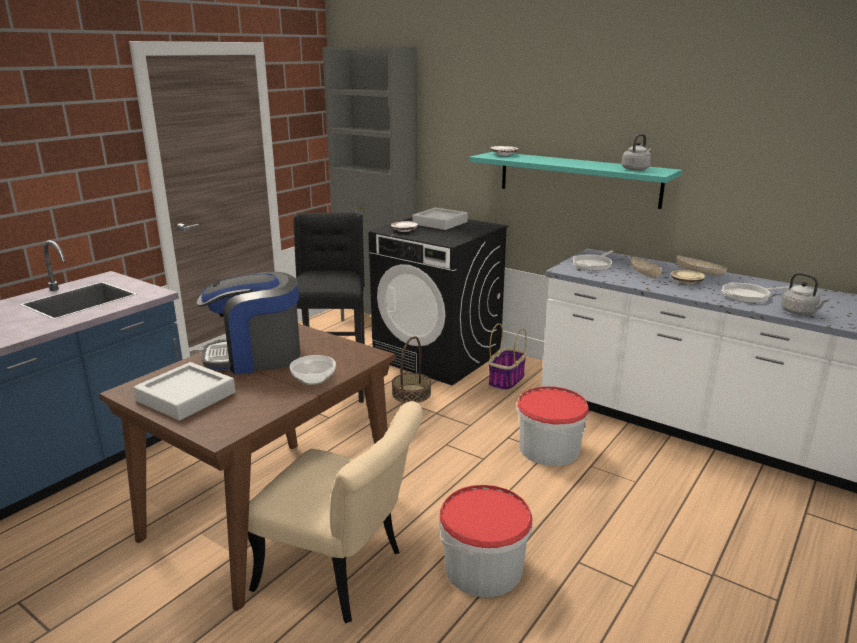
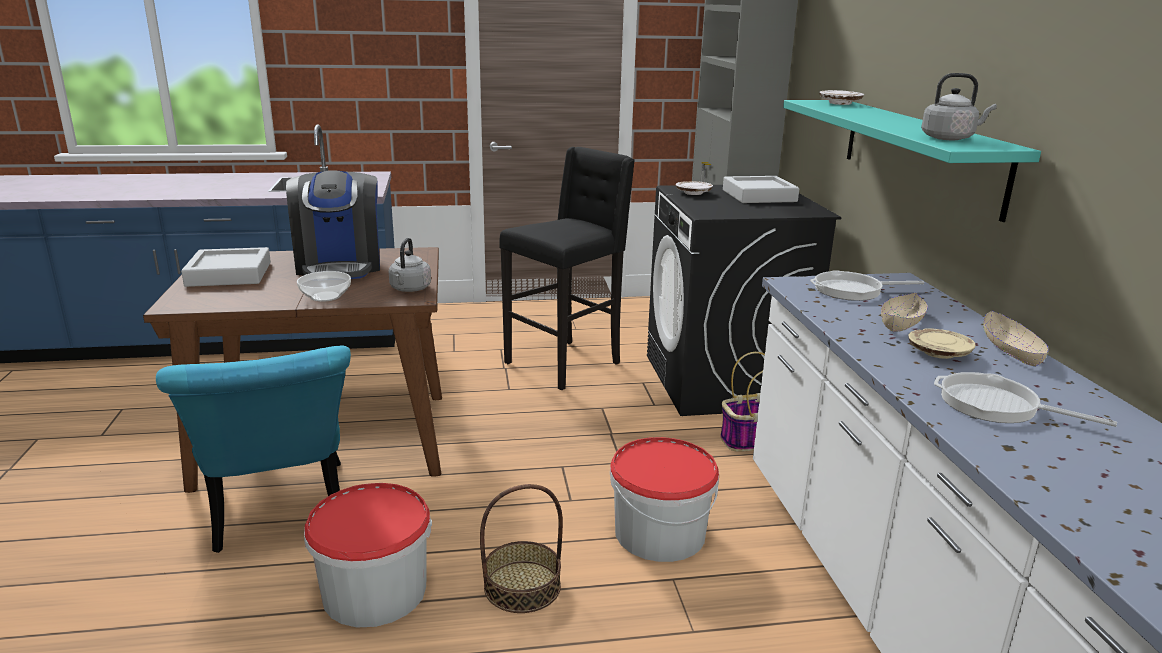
camera: 45 degrees right, 0 degrees up
coffee machine [197,272,300,374] -> coffee machine turned 135 degrees counterclockwise [286,170,380,279]
beige chair [248,401,423,623] -> turquoise chair [156,345,351,553]
basket [392,336,431,403] -> basket moved to [480,484,563,613]
grey kettle [781,273,830,315] -> grey kettle moved to [389,238,431,292]

